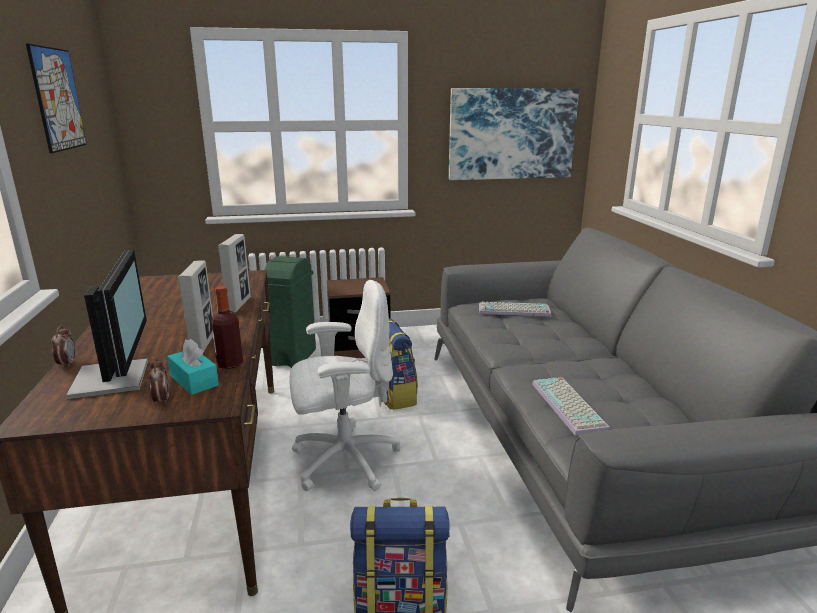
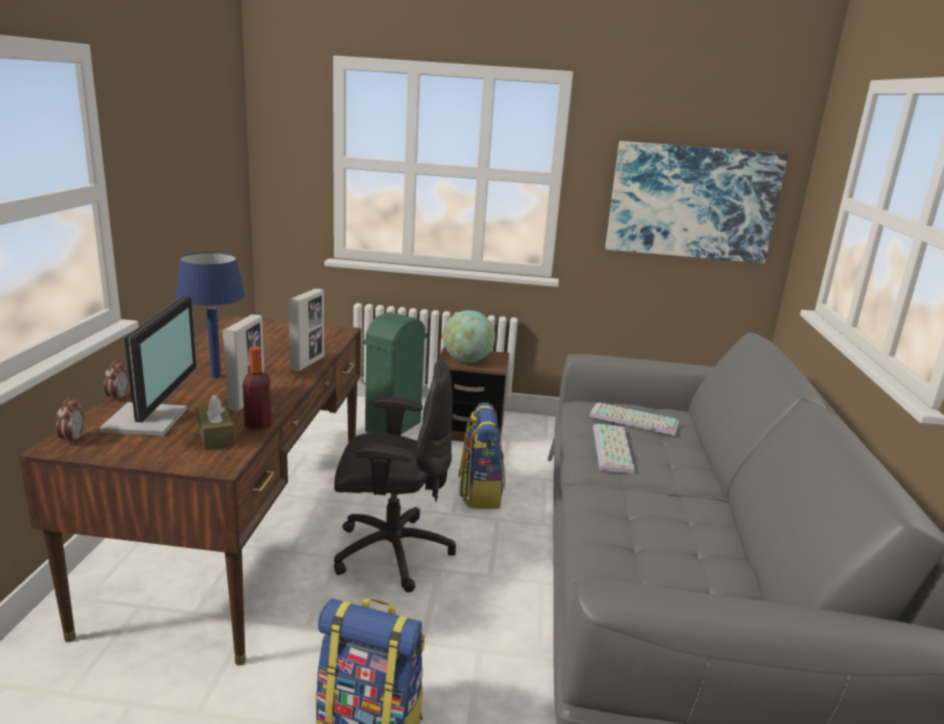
camera: 15 degrees right, 0 degrees up
picture [26,43,87,153] -> none
alarm clock [149,357,169,405] -> alarm clock moved to [56,397,85,444]
turquoise tissue box [167,339,219,395] -> brown tissue box [196,395,235,450]
white office chair [289,280,401,491] -> black office chair [334,359,456,593]
keyboard [532,377,610,436] -> keyboard moved to [593,424,635,474]
none -> blue table lamp [175,252,245,378]
none -> globe [443,310,495,363]

